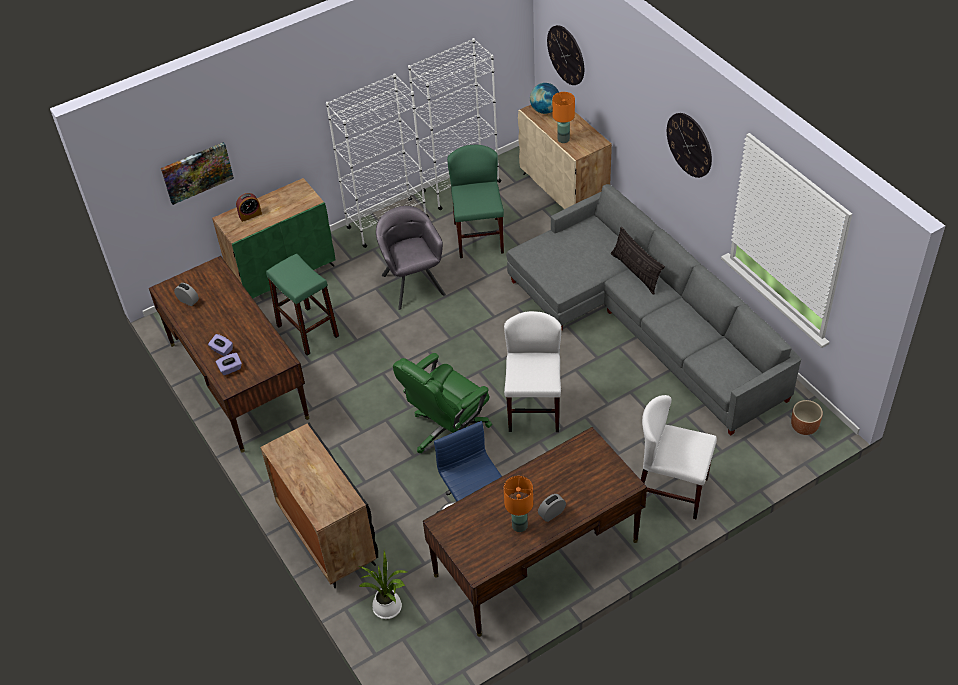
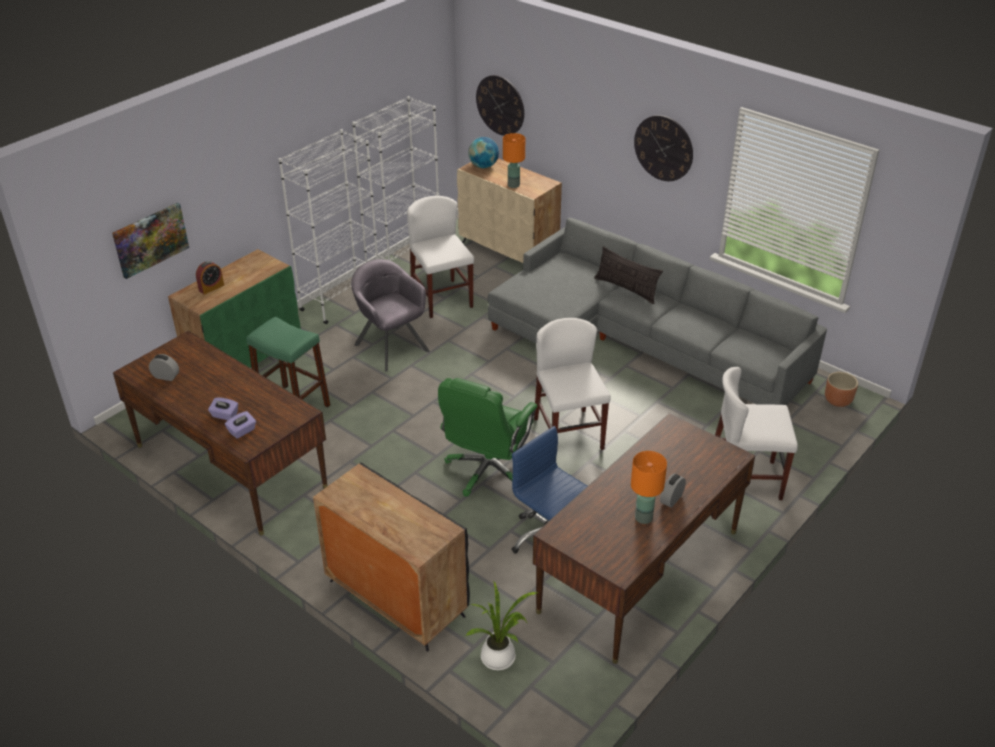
camera: 20 degrees left, 10 degrees down
green chair [447,145,504,258] -> white chair [407,196,474,318]

